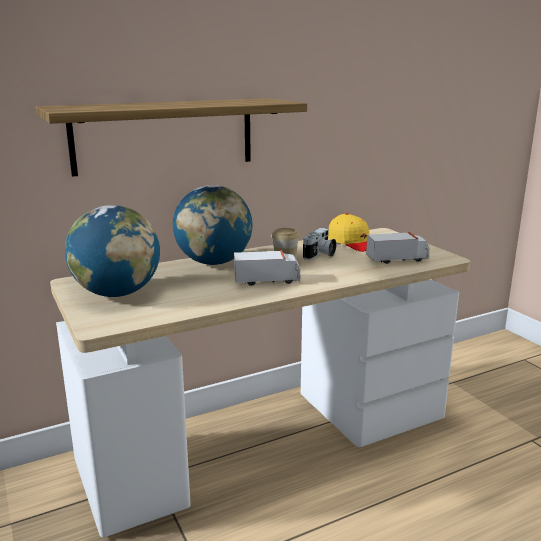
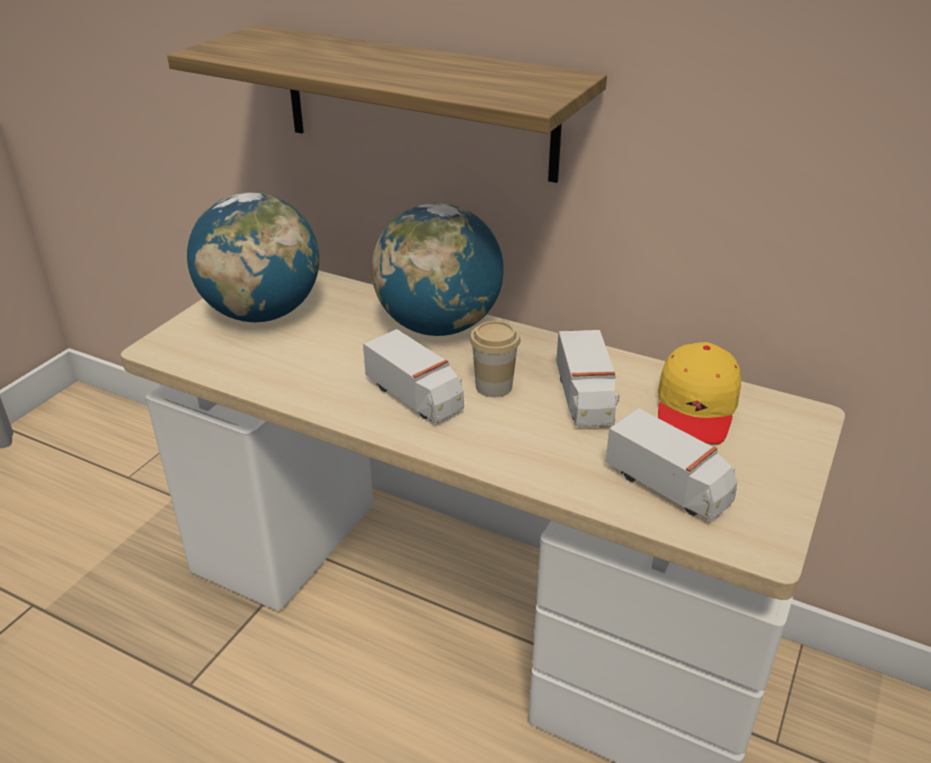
camera: 55 degrees right, 15 degrees up
camera [303,228,336,260] -> toy truck [556,330,620,427]

